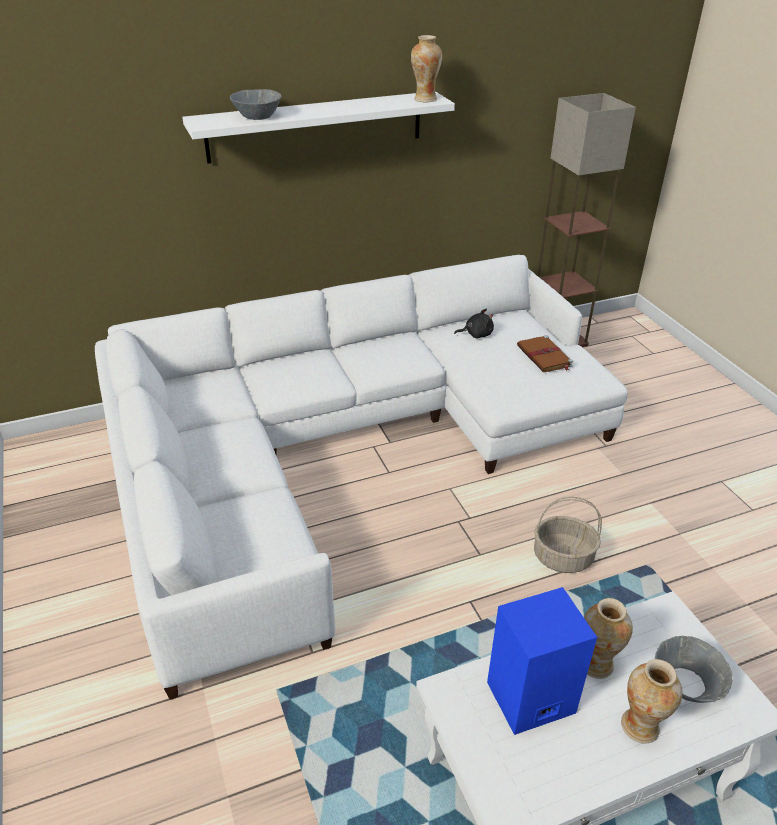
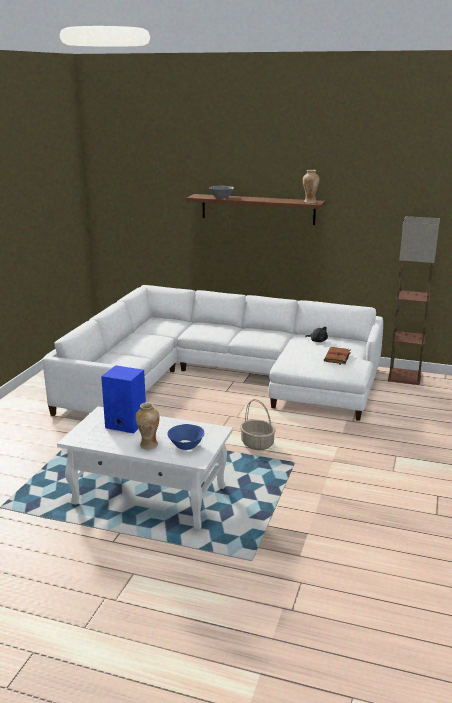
camera: 40 degrees right, 15 degrees down
white shelf [182,91,455,164] -> brown shelf [186,194,325,225]
vase [584,598,633,679] -> none
grey bowl [655,636,732,703] -> blue bowl [167,424,205,450]

